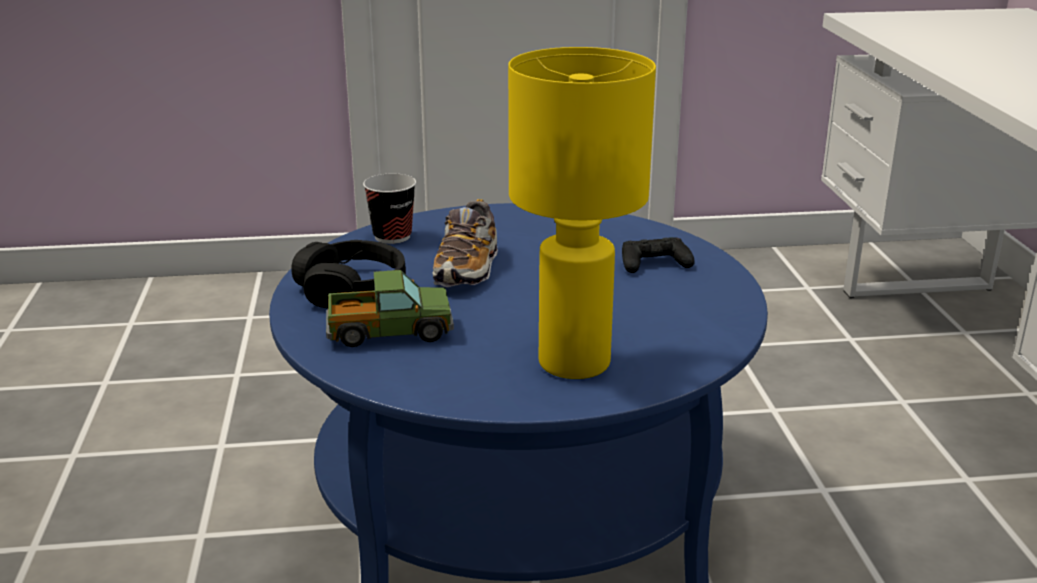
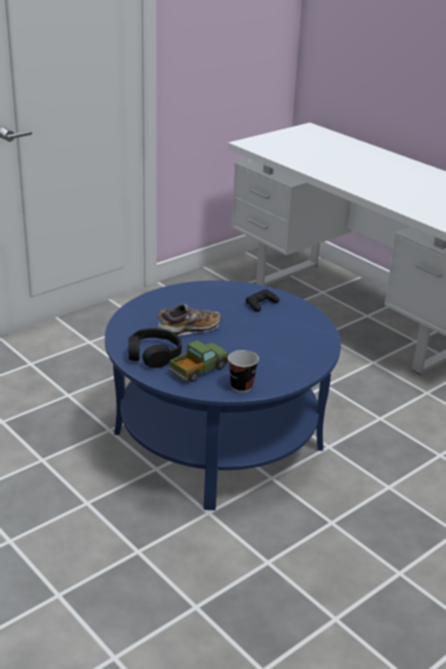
camera: 35 degrees left, 5 degrees up
cup [363,173,416,244] -> cup moved to [228,350,259,393]
shoe [433,199,498,287] -> shoe turned 90 degrees counterclockwise [158,304,221,336]
yellow table lamp [508,47,656,379] -> none

